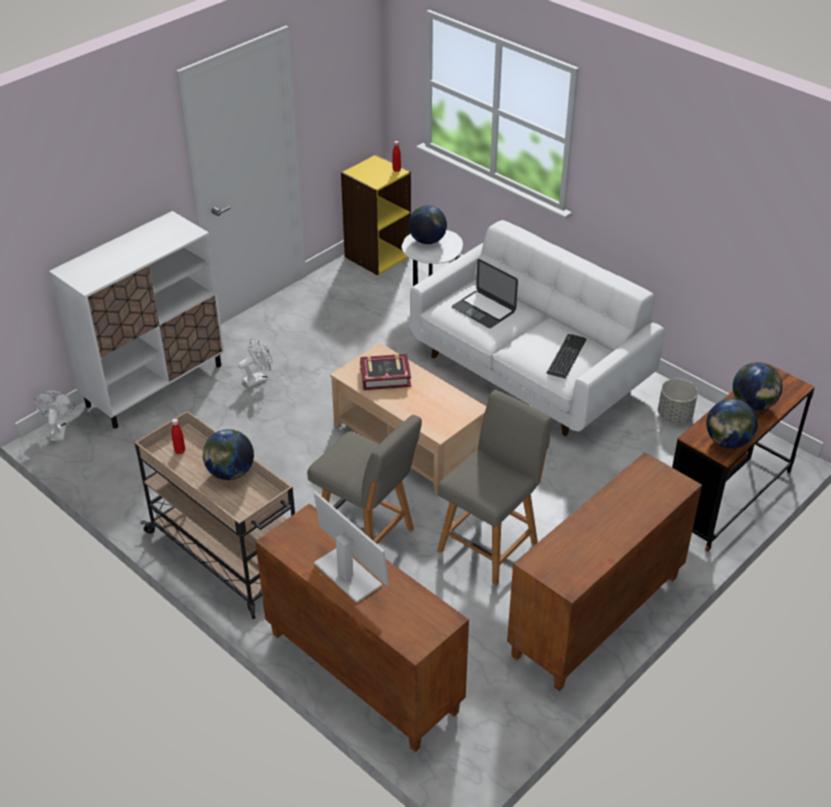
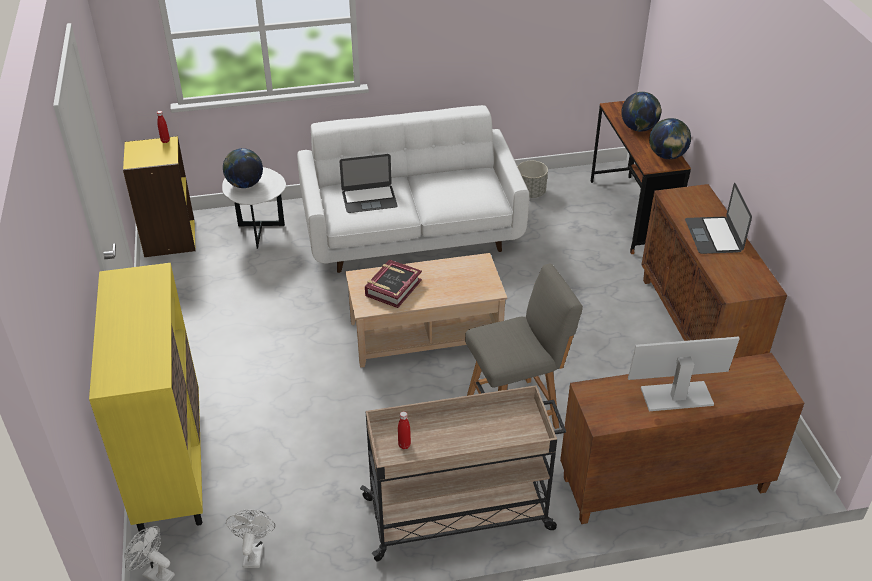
camera: 55 degrees left, 0 degrees up
white cabinet [49,211,224,429] -> yellow cabinet [89,263,203,534]
globe [203,429,254,480] -> none
white fan [238,338,273,387] -> white fan moved to [226,509,275,568]
grey chair [437,390,552,585] -> none
keyboard [547,334,586,379] -> none
none -> laptop [685,183,752,254]

